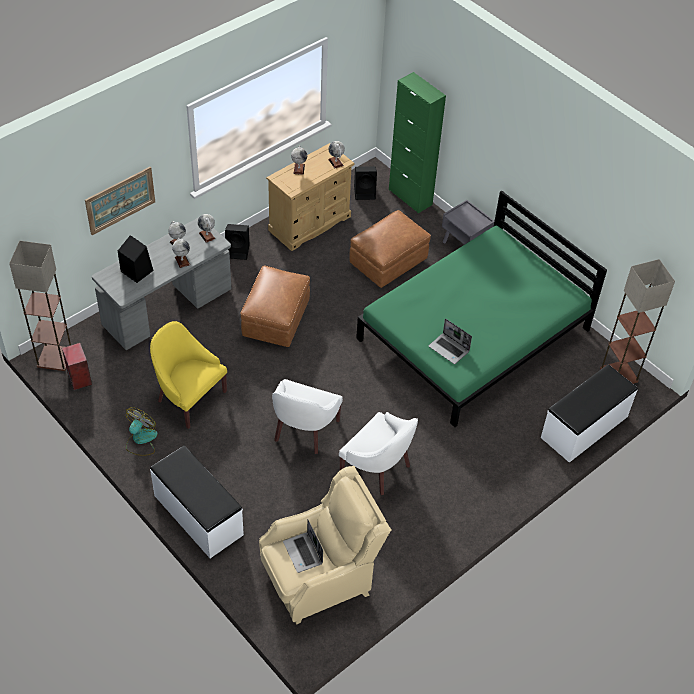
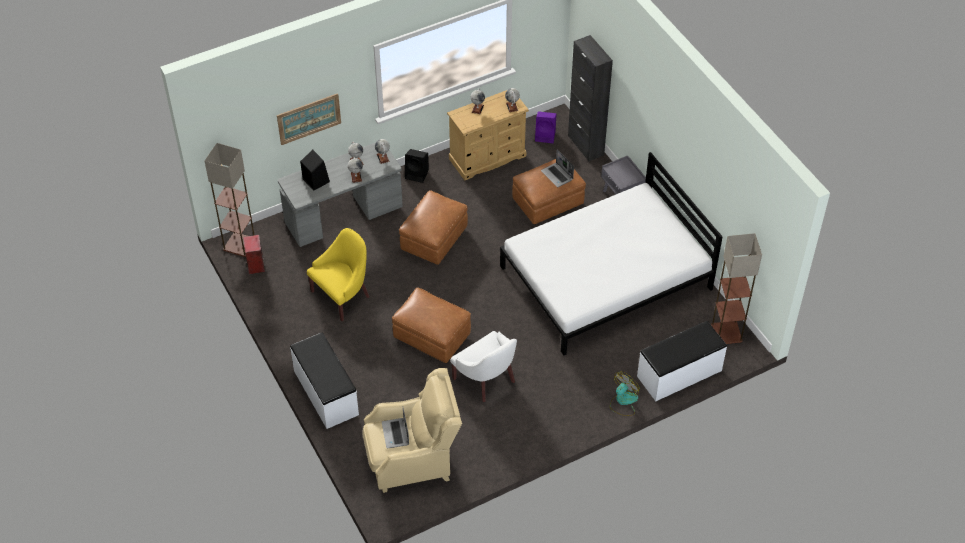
camera: 15 degrees right, 0 degrees up
fan [125,407,158,456] -> fan moved to [610,372,640,416]
yellow armchair [150,321,227,429] -> yellow armchair turned 90 degrees clockwise [307,228,369,321]
white armchair [272,379,343,454] -> brown ottoman [392,287,471,363]
black speaker [354,166,377,200] -> purple speaker [535,111,556,143]
green bed [356,190,607,427] -> white bed [500,152,723,355]
green cabinet [389,72,446,213] -> black cabinet [568,35,613,162]
laptop [429,318,472,364] -> laptop moved to [541,150,574,187]

